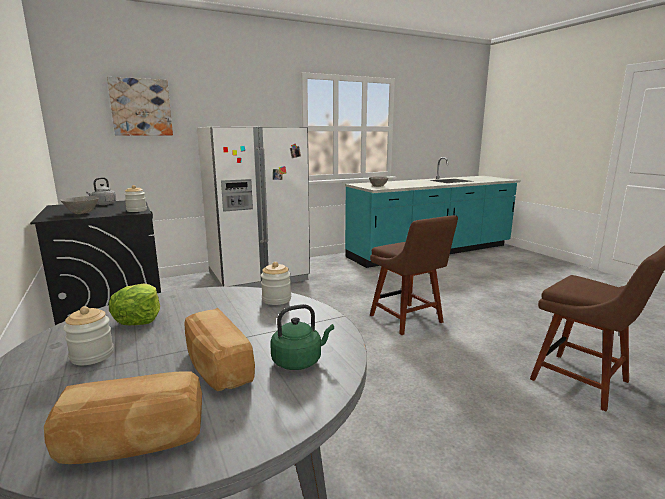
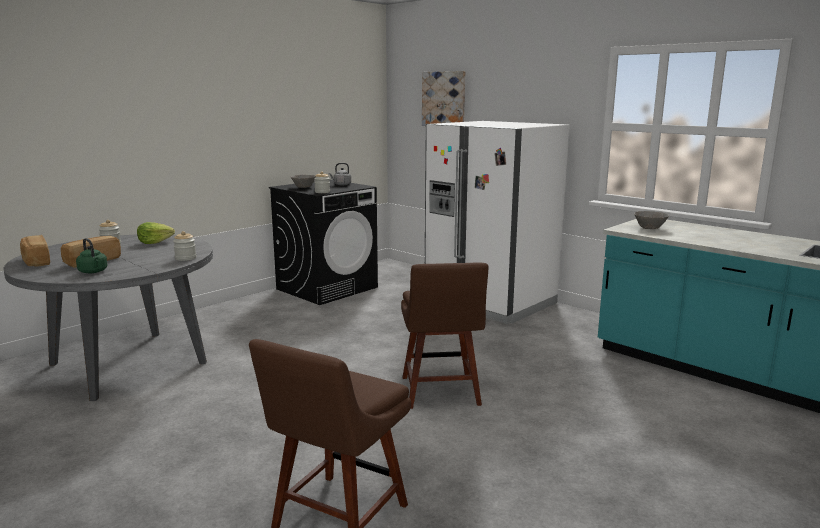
camera: 70 degrees right, 0 degrees up
brown chair [370,215,458,335] -> brown chair turned 45 degrees counterclockwise [401,263,488,409]

